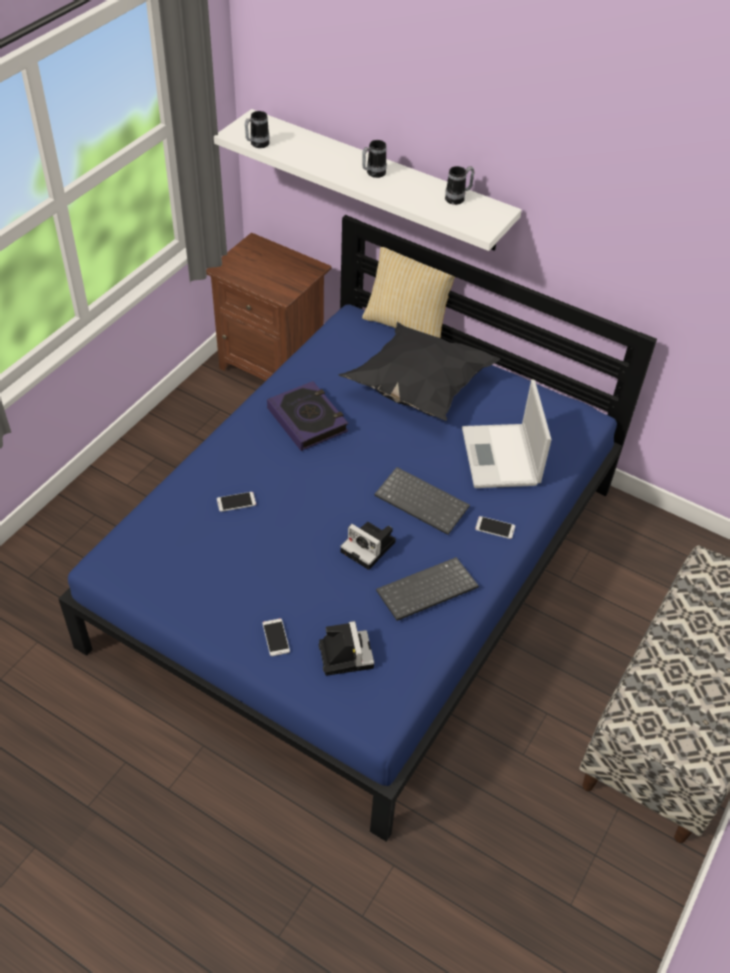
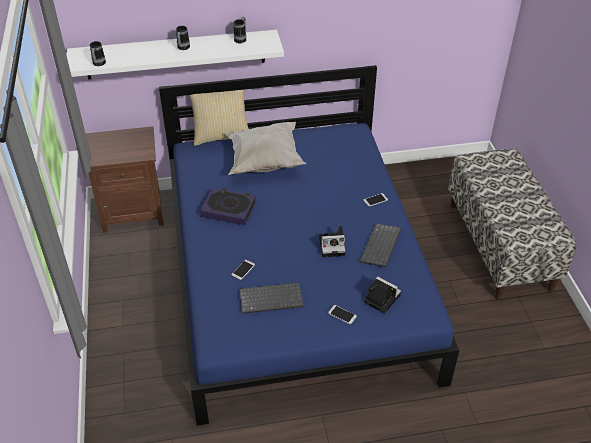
camera: 40 degrees left, 5 degrees down
black pillow [338,322,500,421] -> white pillow [225,122,306,175]
keyboard [374,467,470,535] -> keyboard moved to [239,282,304,314]
laptop [462,379,552,488] -> none

